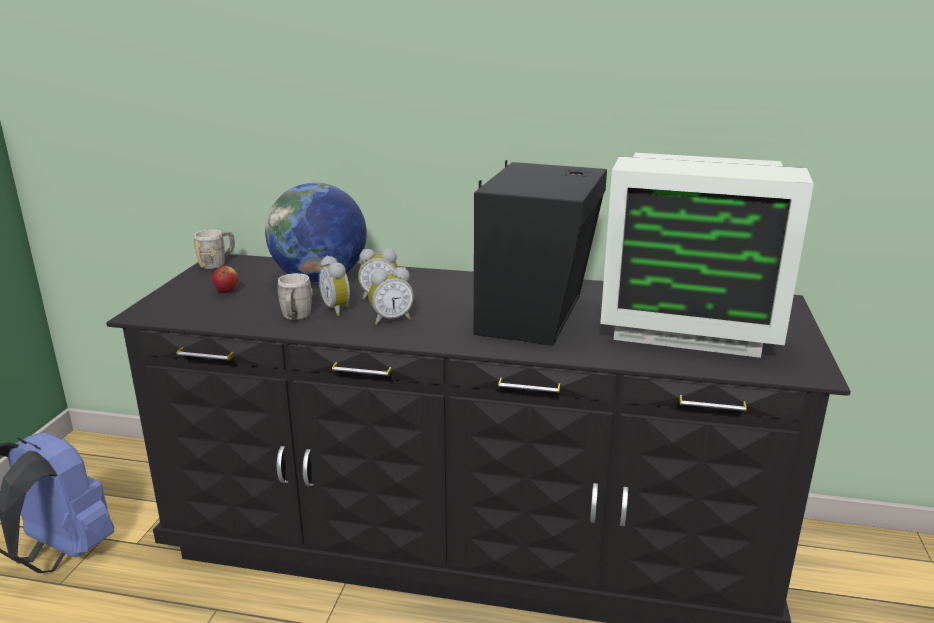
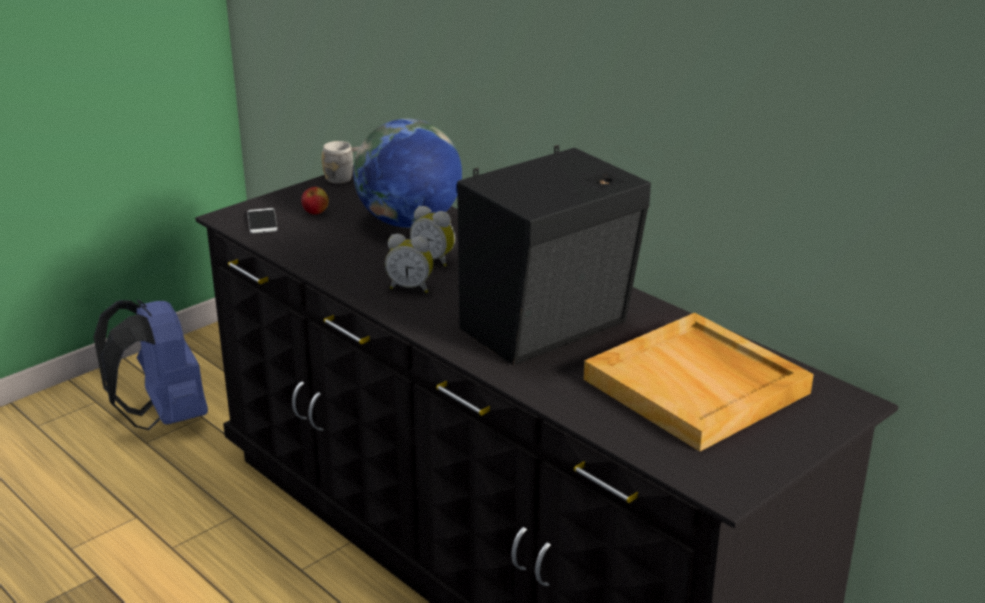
camera: 35 degrees right, 5 degrees up
grey mug [278,273,313,320] -> none
alarm clock [319,255,350,316] -> none
monitor [600,153,814,358] -> beige tray [584,313,814,451]
none -> phone [248,208,278,233]

